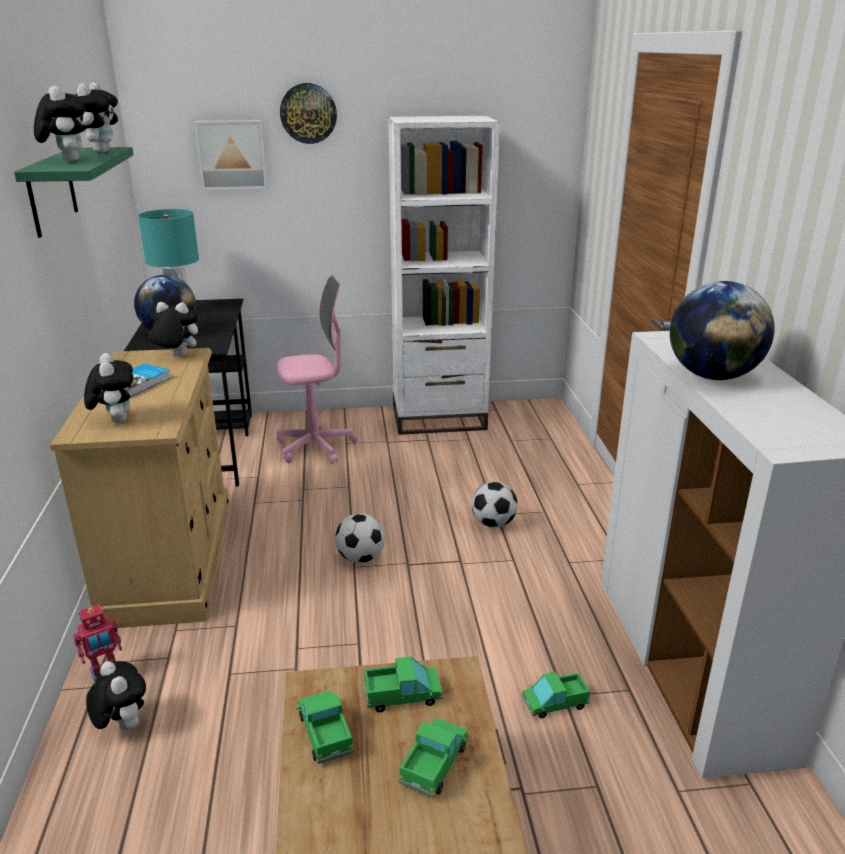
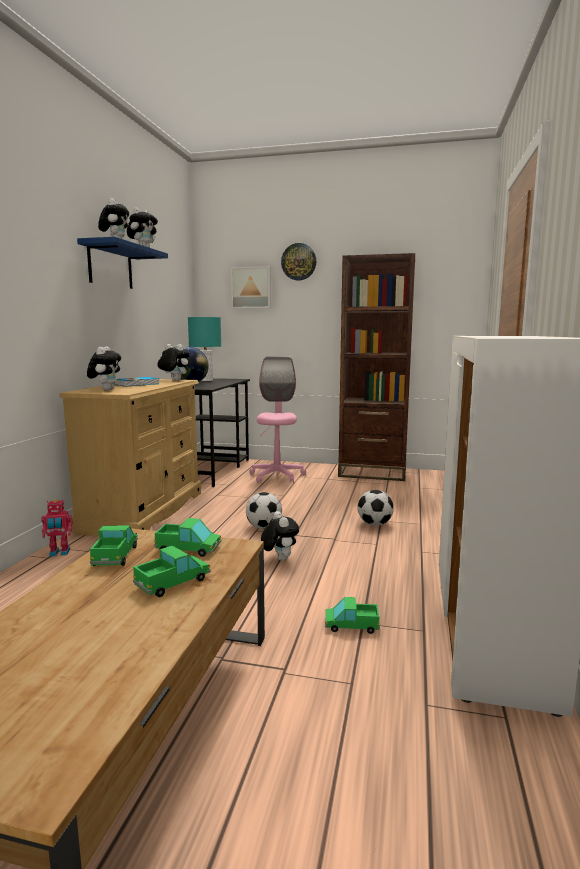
camera: 20 degrees right, 15 degrees down
green shelf [14,147,134,238] -> blue shelf [77,237,168,289]
plush toy [86,661,146,730] -> plush toy moved to [261,511,299,561]
pink office chair [276,276,358,464] -> pink office chair turned 90 degrees counterclockwise [249,356,306,483]
white bookcase [388,116,500,435] -> brown bookcase [338,253,415,481]
globe [670,281,775,380] -> none

